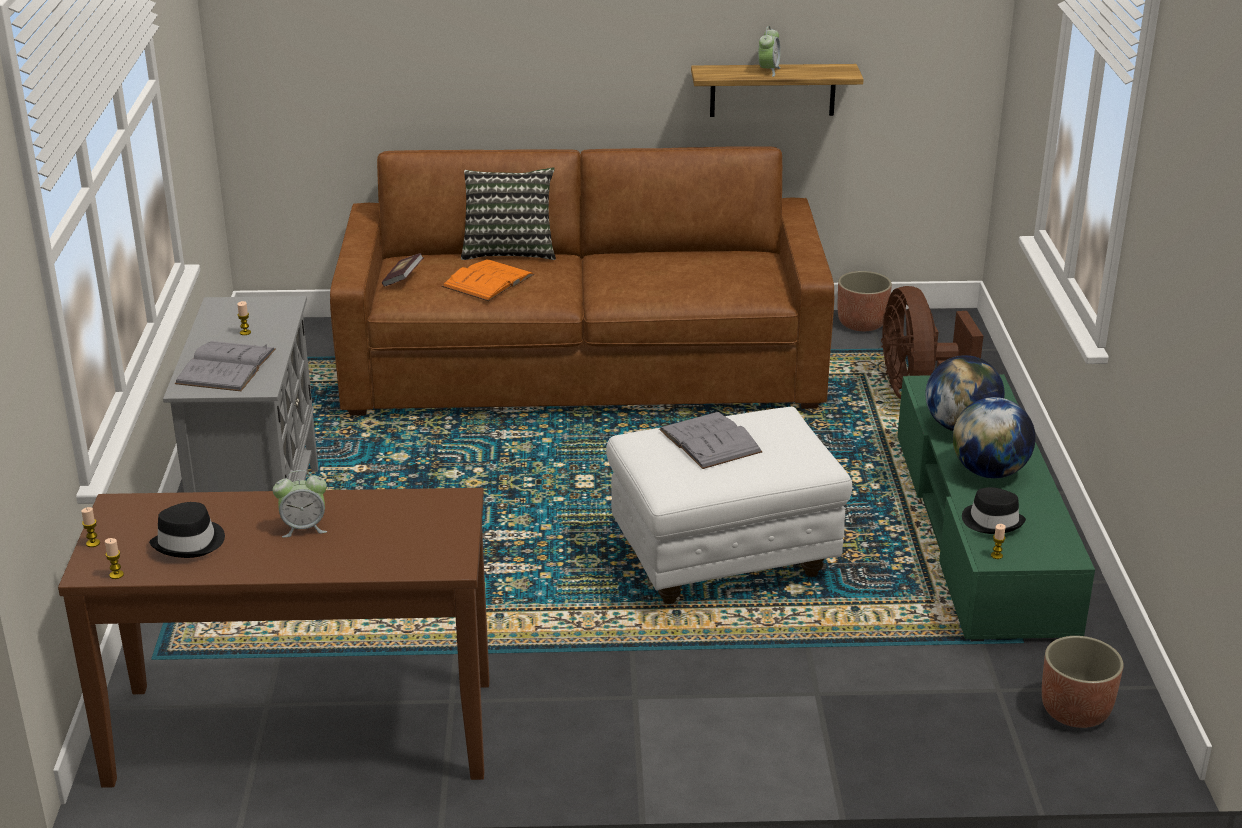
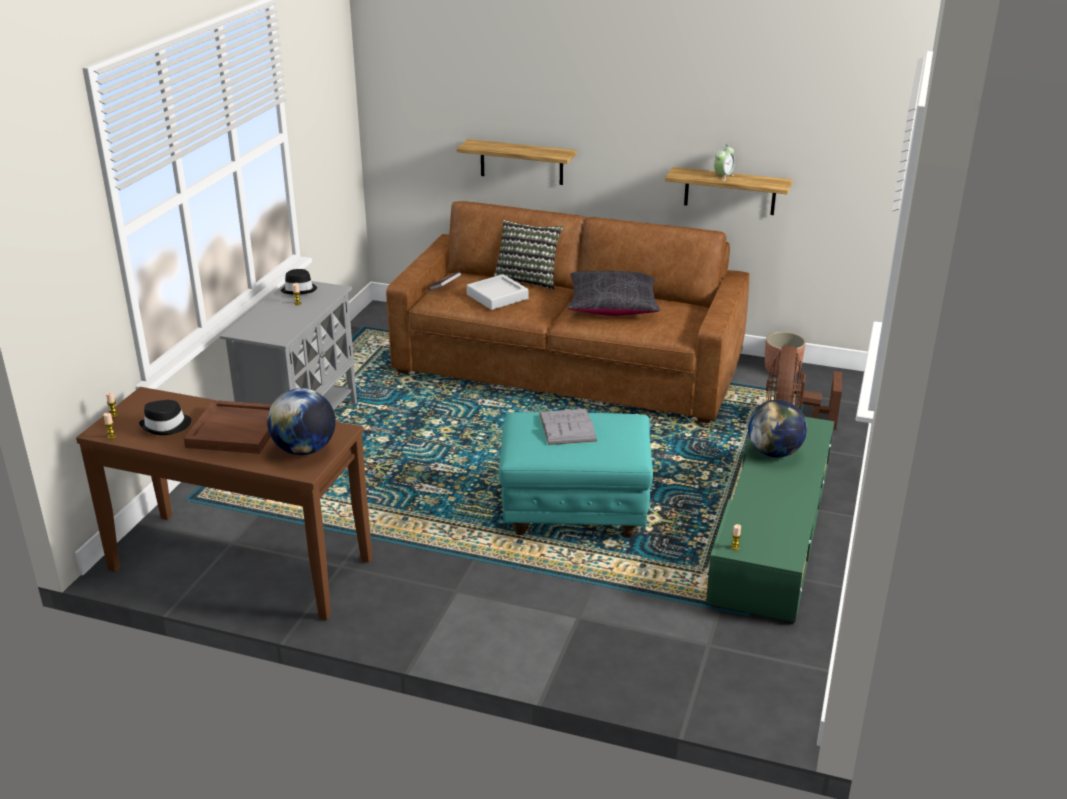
camera: 20 degrees right, 0 degrees up
grey book [175,341,276,391] -> none
alarm clock [273,470,327,538] -> brown tray [184,400,272,454]
orange book [442,259,534,301] -> grey tray [466,274,528,310]
white ottoman [606,407,852,604] -> turquoise ottoman [499,412,653,538]
globe [952,397,1036,478] -> globe moved to [267,388,336,455]
black hat [962,487,1026,534] -> black hat moved to [281,269,317,294]
planter [1042,636,1124,728] -> none
none -> shelf [457,139,577,185]
none -> black pillow [567,271,660,316]

